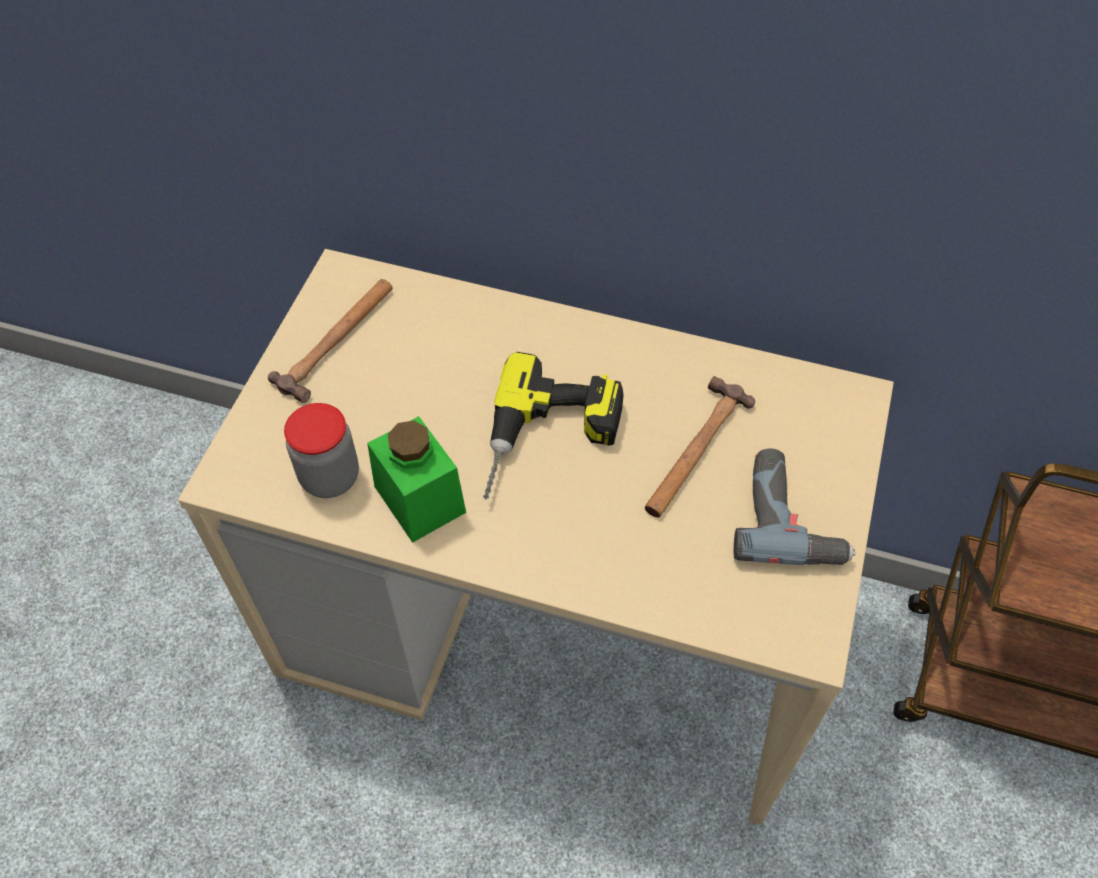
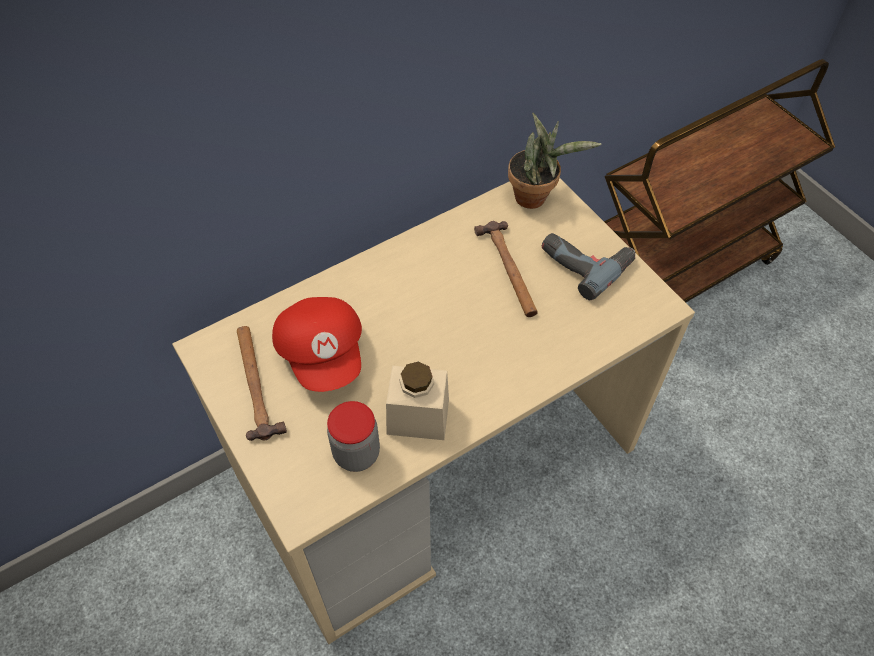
camera: 50 degrees left, 0 degrees up
green jar [367,416,466,543] -> beige jar [386,361,449,440]
power drill [483,352,623,499] -> none
none -> red cap [272,297,362,392]
none -> potted plant [508,113,602,209]

